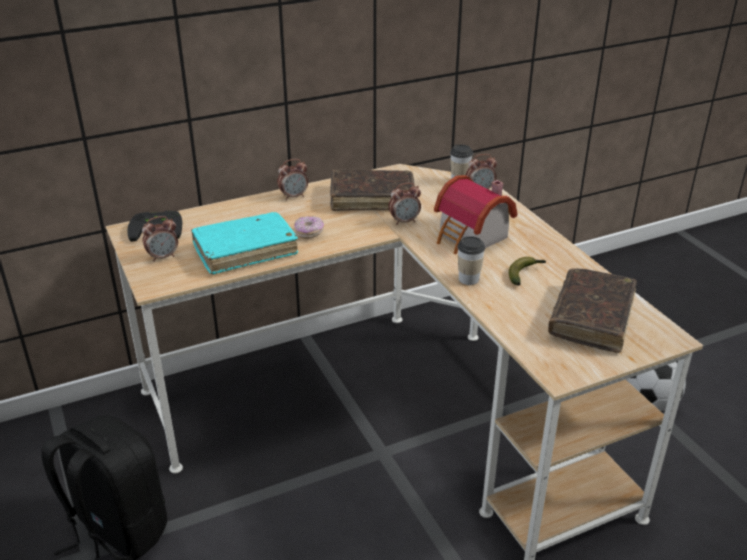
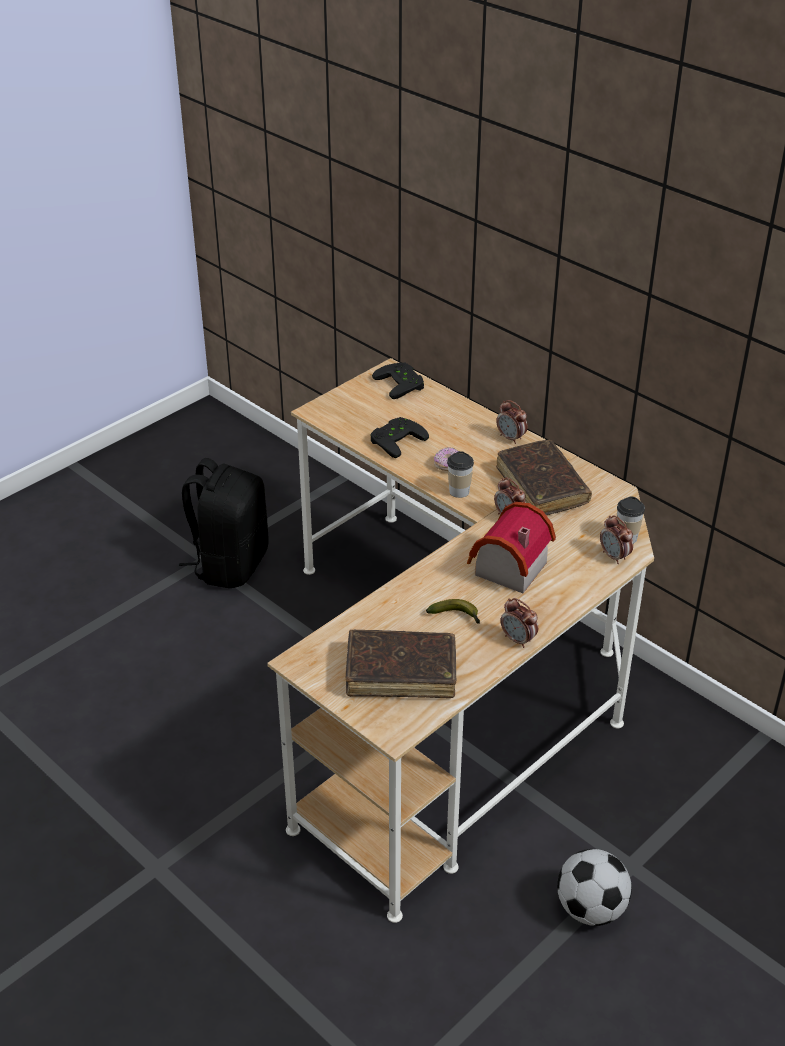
camera: 70 degrees right, 5 degrees up
alarm clock [142,216,178,262] -> alarm clock moved to [500,598,538,648]
turquoise book [191,212,298,274] -> black game controller [370,417,429,459]
cup [457,236,485,285] -> cup moved to [447,451,474,498]

